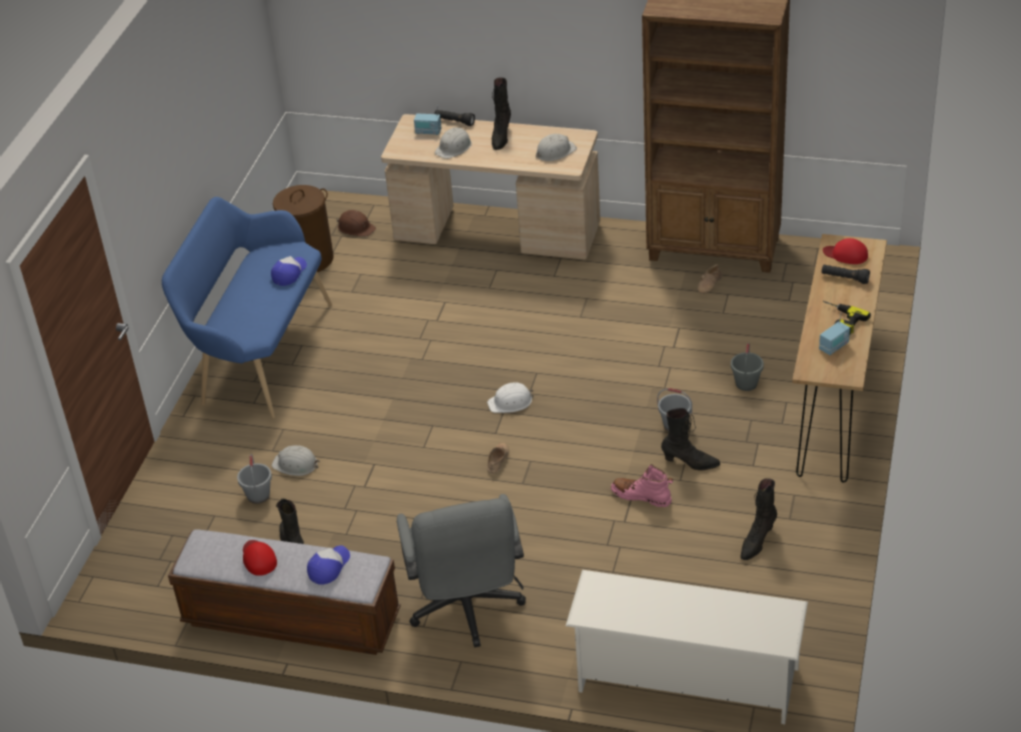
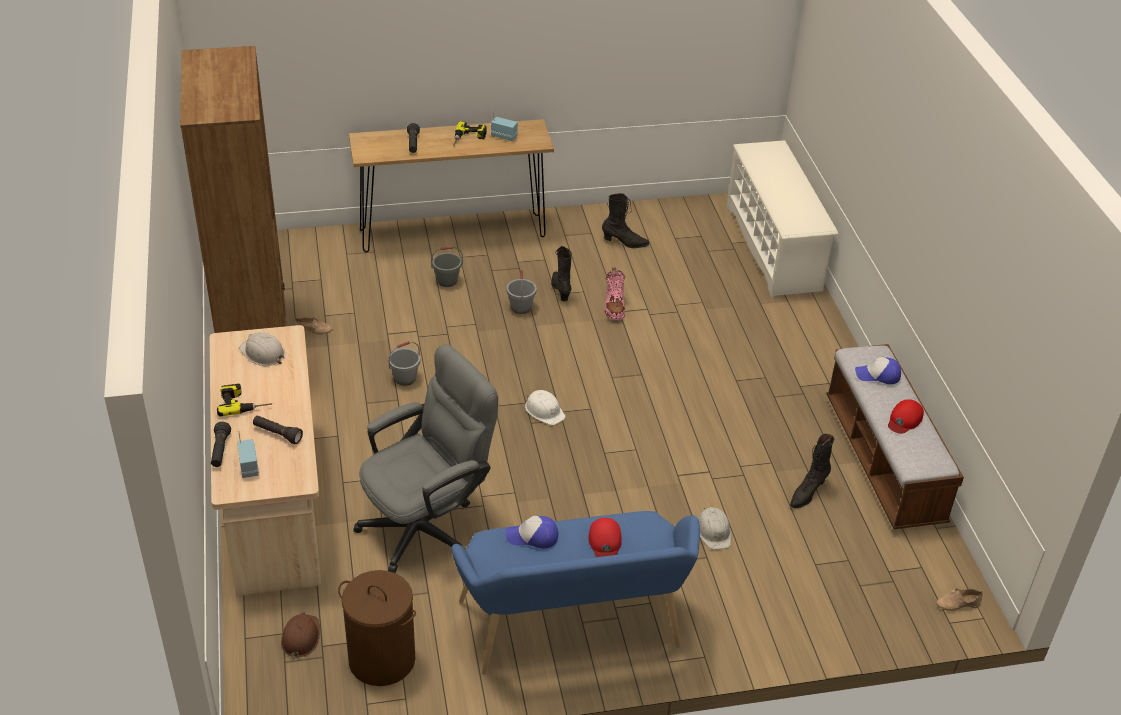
camera: 120 degrees left, 0 degrees up
grey bucket [237,454,272,504] -> grey bucket moved to [388,341,420,386]
grey office chair [397,494,526,647] -> grey office chair moved to [353,344,498,573]
white hard hat [435,127,472,159] -> black flashlight [253,416,303,444]
beige shoe [487,443,509,474] -> beige shoe moved to [936,589,983,611]
black boot [492,77,511,150] -> power drill [217,384,272,416]
red cap [823,238,868,264] -> red cap moved to [589,518,622,557]

